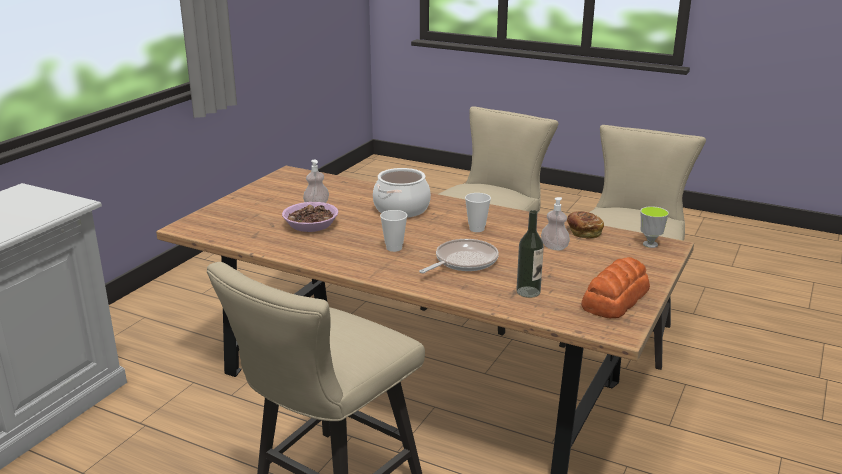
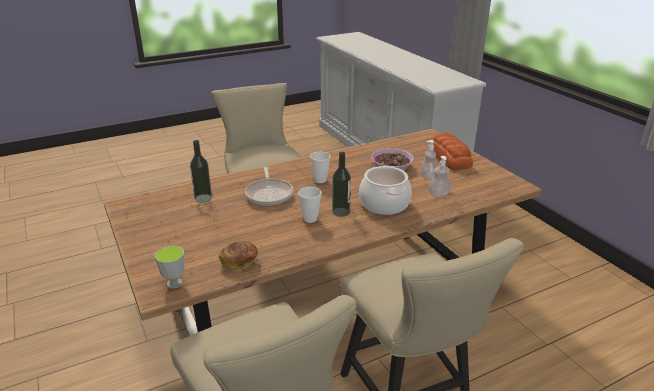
camera: 125 degrees right, 5 degrees up
soap dispenser [541,197,570,250] -> soap dispenser moved to [428,156,452,197]
bread [581,257,650,318] -> bread moved to [433,133,473,170]
none -> bottle [332,152,351,217]

